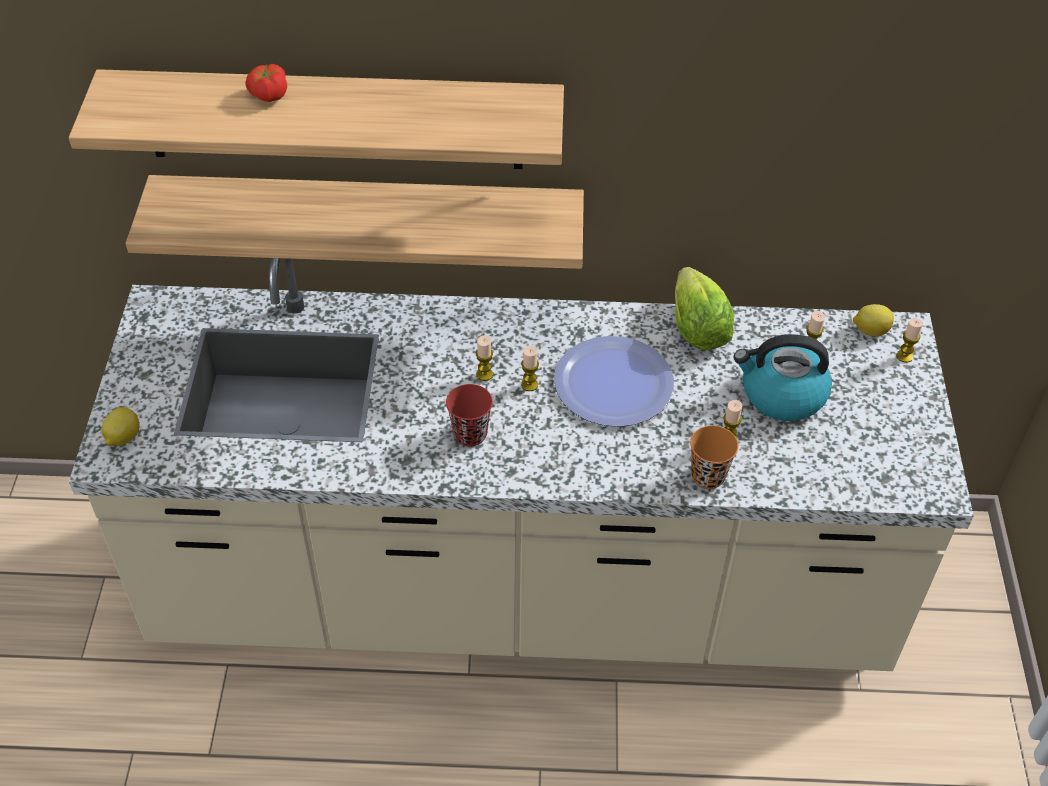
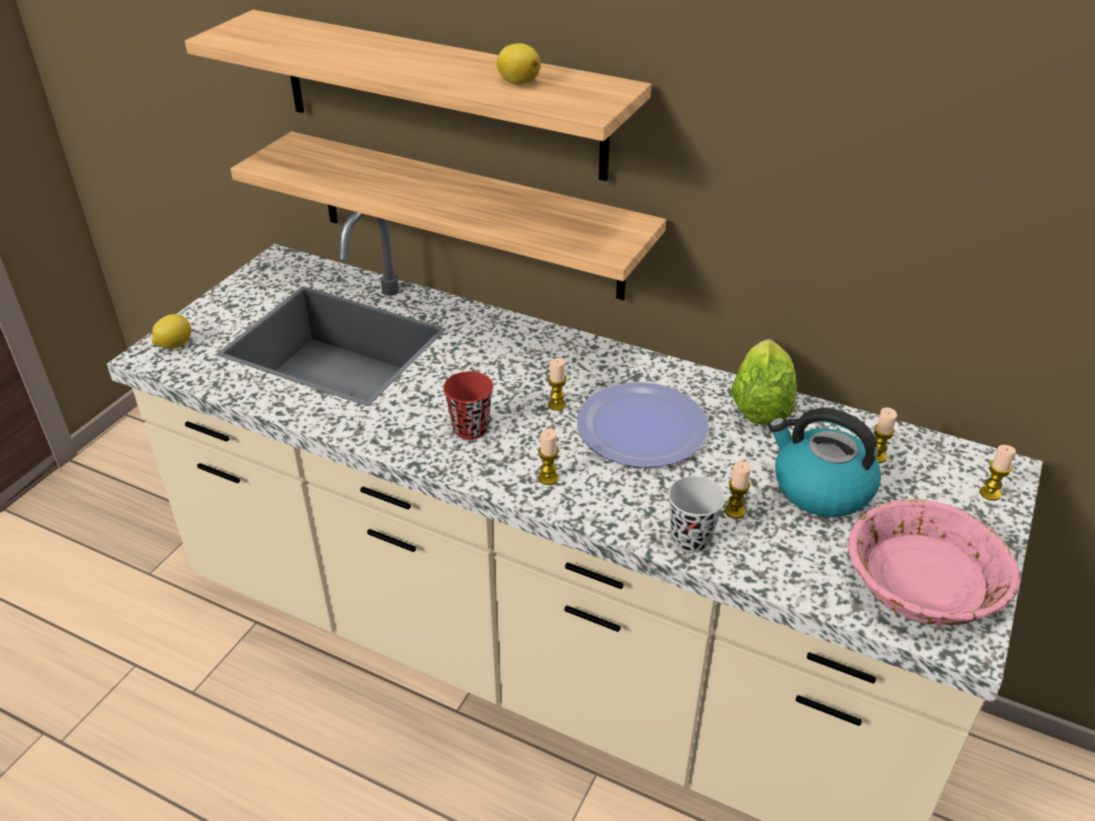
camera: 25 degrees right, 10 degrees down
tomato [245,64,287,102] -> none
candle [476,335,493,381] -> candle moved to [538,429,559,485]
orange cup [690,426,738,489] -> black cup [668,476,725,553]
lemon [853,304,894,337] -> lemon moved to [497,43,541,85]
none -> pink bowl [848,499,1020,626]

